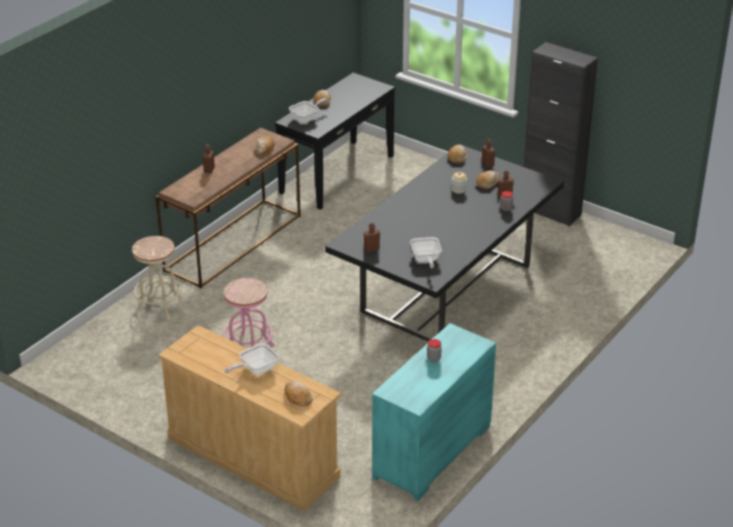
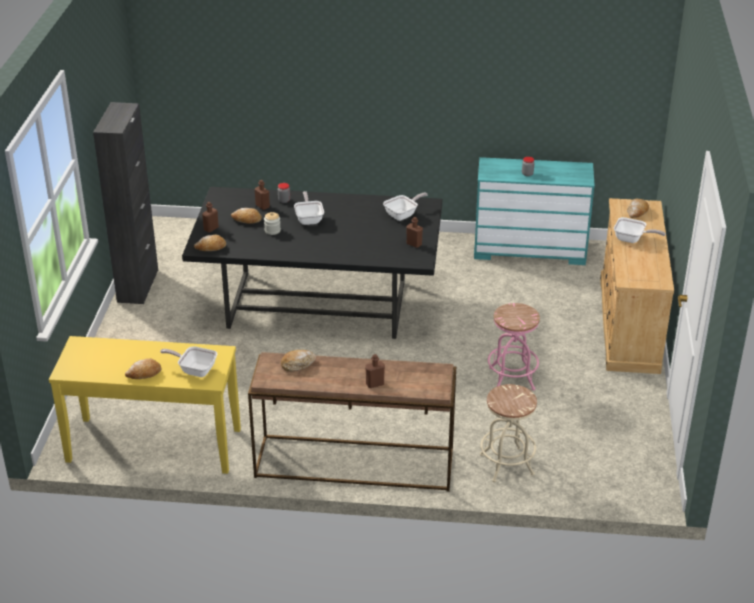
camera: 120 degrees left, 0 degrees up
black console table [275,73,395,210] -> yellow console table [49,336,241,474]
none -> frying pan [294,191,324,225]

